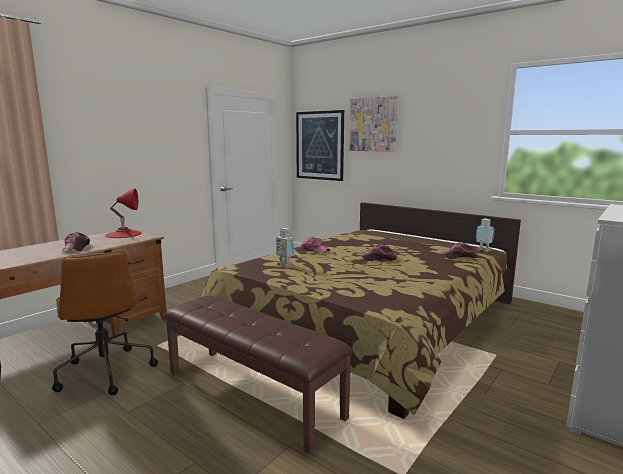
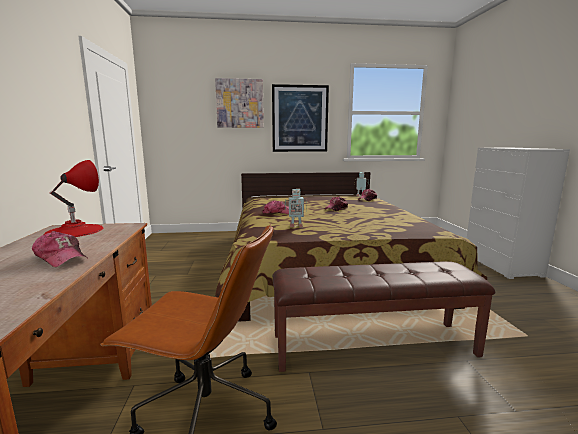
camera: 45 degrees left, 0 degrees up
picture [296,110,344,181] -> picture moved to [272,84,329,152]

